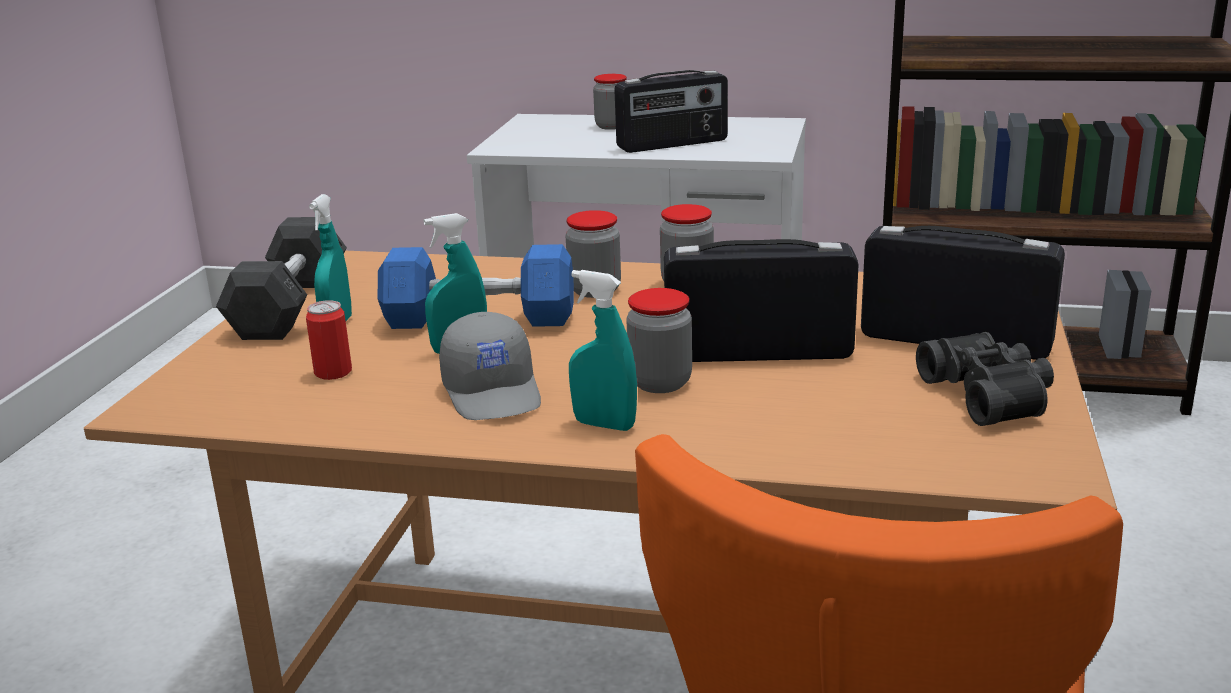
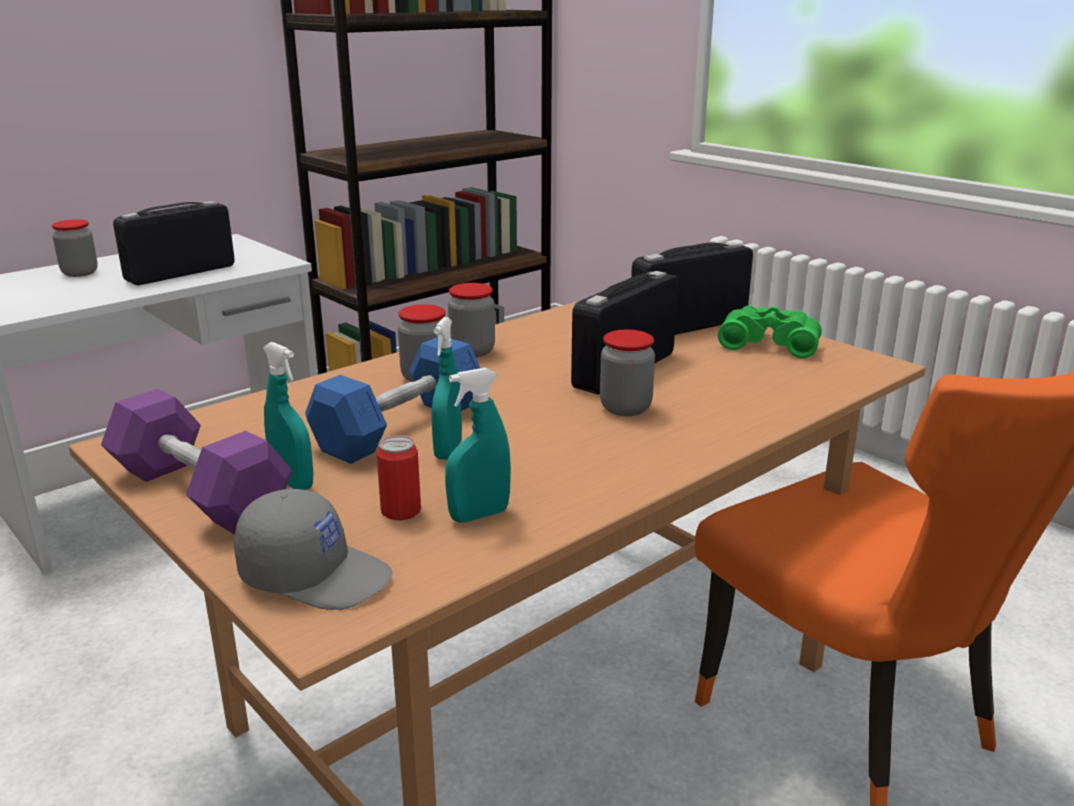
camera: 55 degrees left, 0 degrees up
grey dumbbell [216,217,347,340] -> purple dumbbell [101,389,292,535]
grey cap [439,312,541,420] -> grey cap moved to [234,489,392,610]
turquoise spray bottle [569,270,637,431] -> turquoise spray bottle moved to [445,368,511,522]
radio [614,70,728,153] -> radio turned 150 degrees counterclockwise [113,201,235,285]
black binoculars [916,332,1054,426] -> green binoculars [718,306,822,358]

